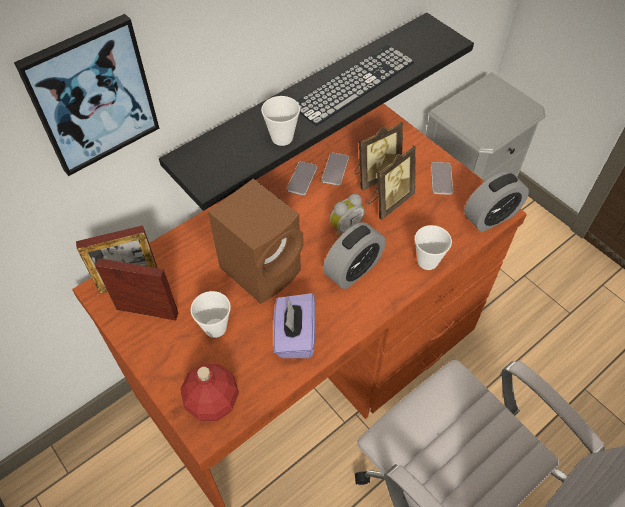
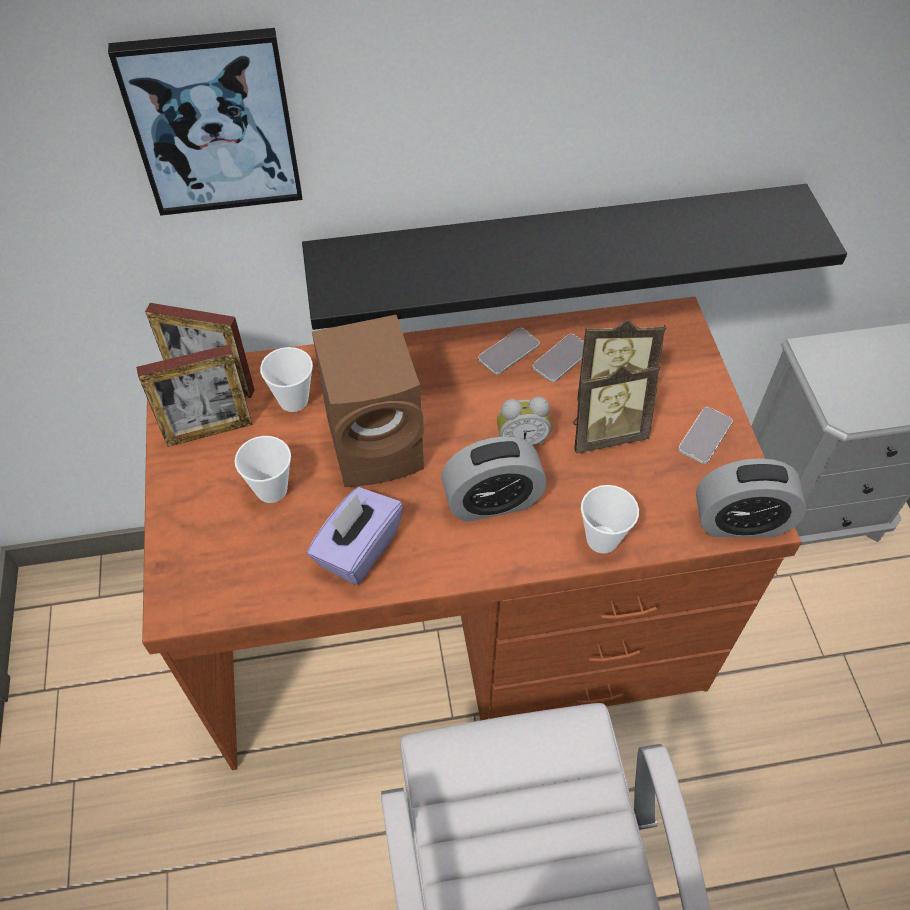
camera: 30 degrees right, 0 degrees up
picture frame [95,258,178,321] -> picture frame turned 120 degrees clockwise [136,344,253,447]
red bottle [181,364,239,421] -> none
cup [261,96,300,146] -> cup moved to [260,347,313,412]
keyboard [297,45,414,126] -> none

